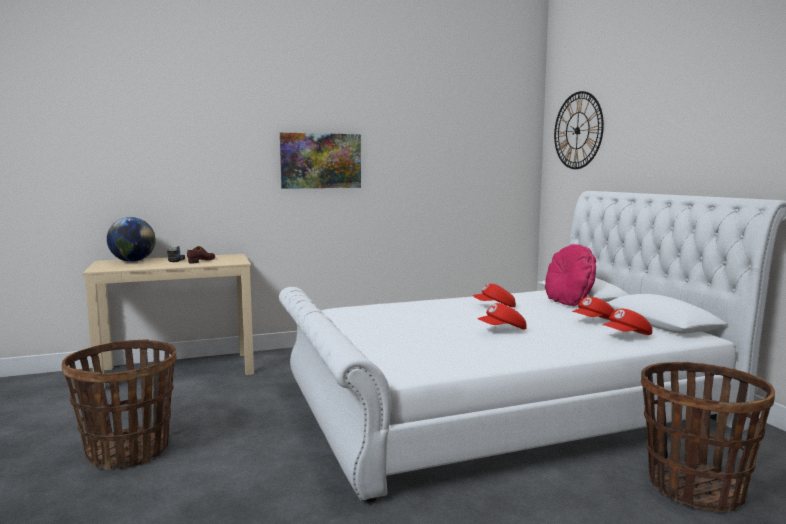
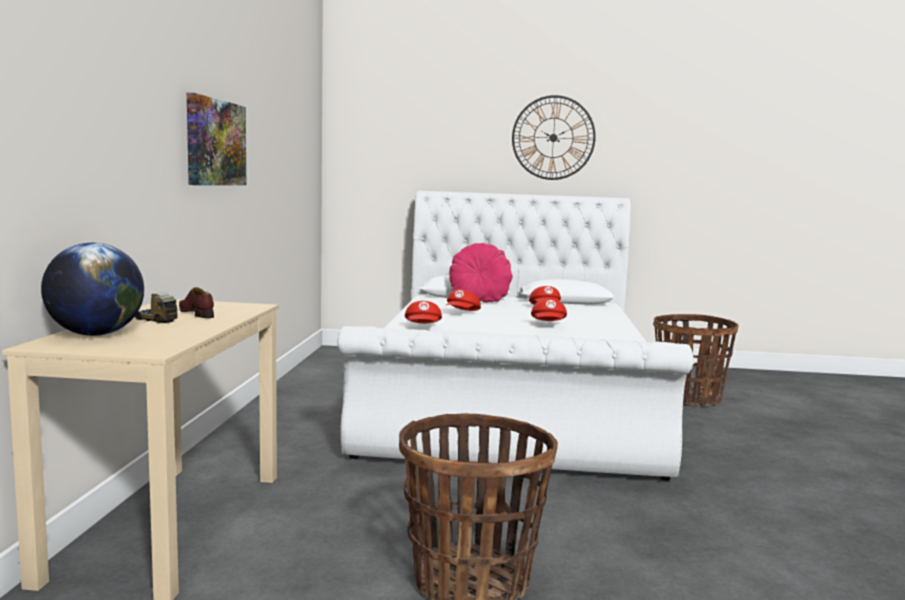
camera: 65 degrees left, 0 degrees up
wall clock [554,91,604,169] -> wall clock moved to [512,95,596,180]
red cap [603,309,652,335] -> red cap moved to [405,301,442,323]

